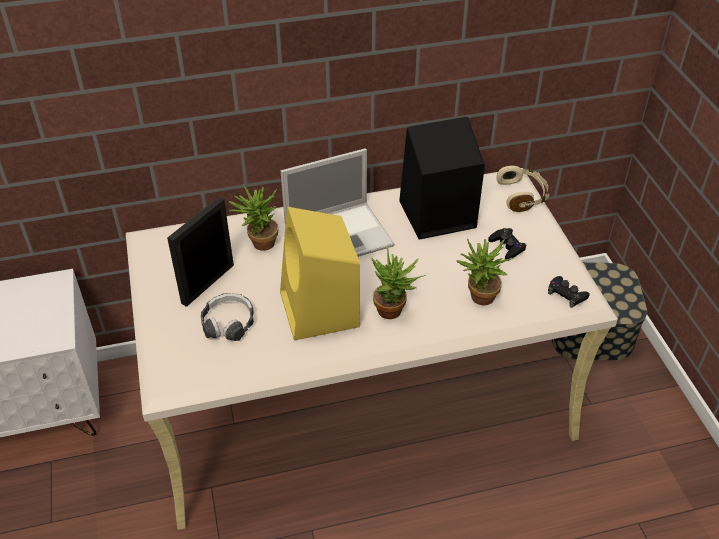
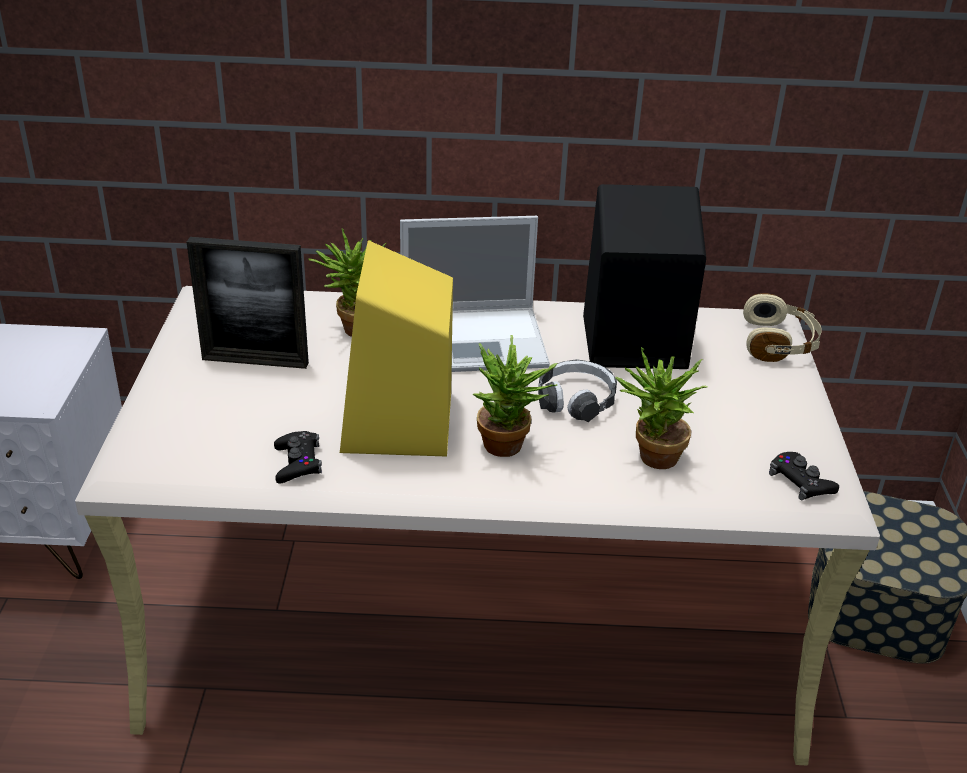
camera: 15 degrees right, 10 degrees down
picture frame [167,197,234,307] -> picture frame turned 135 degrees counterclockwise [187,237,309,369]
headphones [201,293,254,341] -> headphones moved to [538,359,617,422]
black game controller [488,228,527,261] -> black game controller moved to [274,431,322,484]

